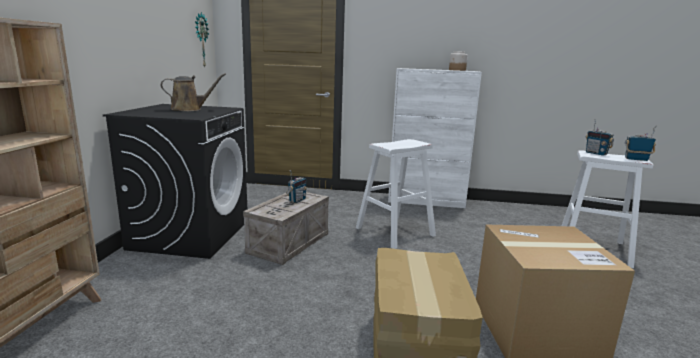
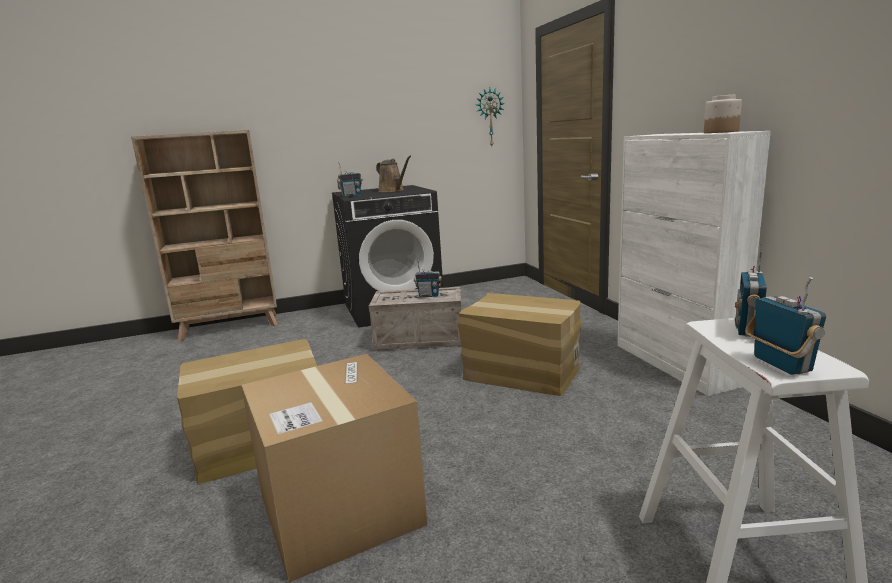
camera: 65 degrees right, 0 degrees up
white stool [356,139,436,249] -> cardboard box [458,293,581,396]
none -> radio [337,162,363,197]

